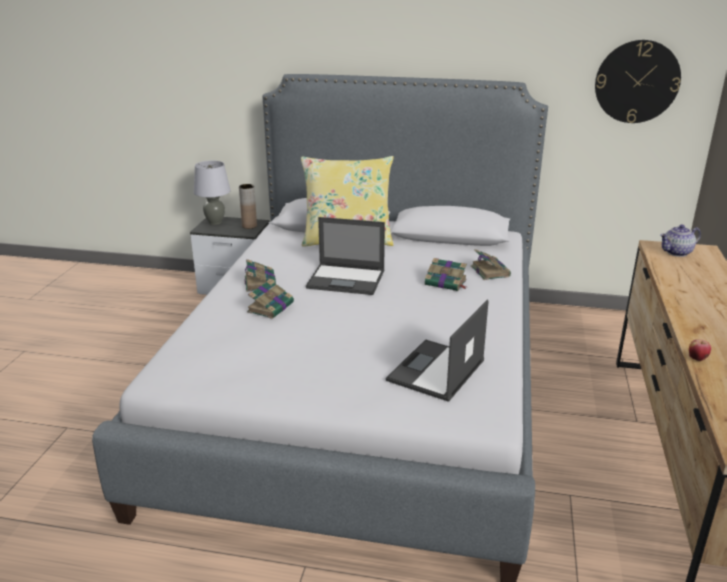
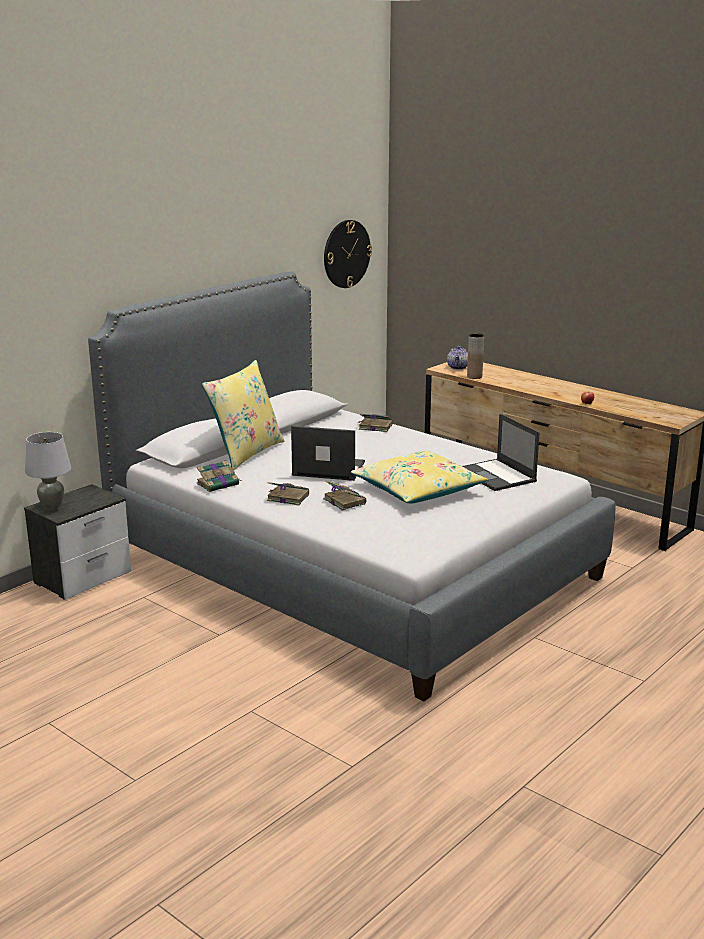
camera: 60 degrees left, 5 degrees down
brown vase [239,184,257,229] -> brown vase moved to [467,333,484,379]
laptop [306,217,385,295] -> laptop turned 120 degrees counterclockwise [291,426,365,481]
book [425,258,467,291] -> book moved to [197,461,241,492]
none -> yellow pillow [351,451,488,504]

